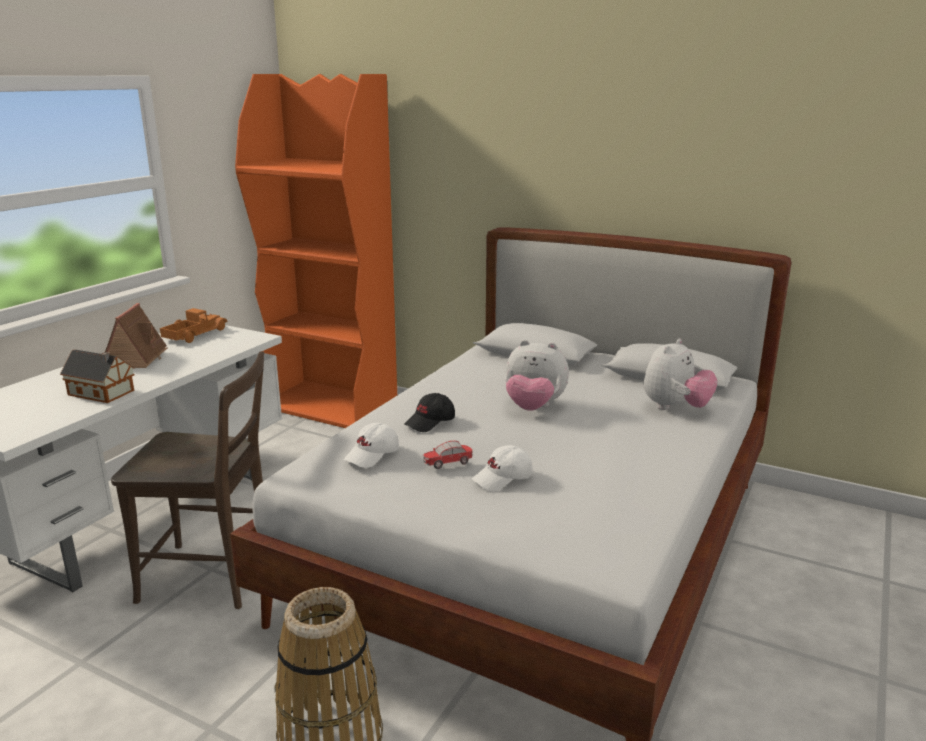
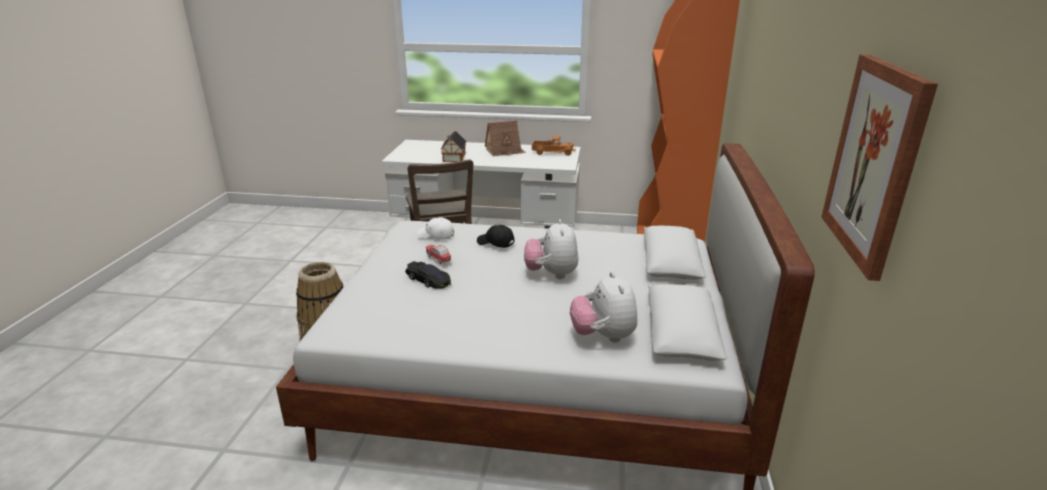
camera: 70 degrees right, 5 degrees up
white cap [472,445,533,491] -> black toy car [405,261,451,289]
plush toy [644,339,718,410] -> plush toy turned 60 degrees clockwise [570,272,637,343]
none -> picture [822,54,938,281]

